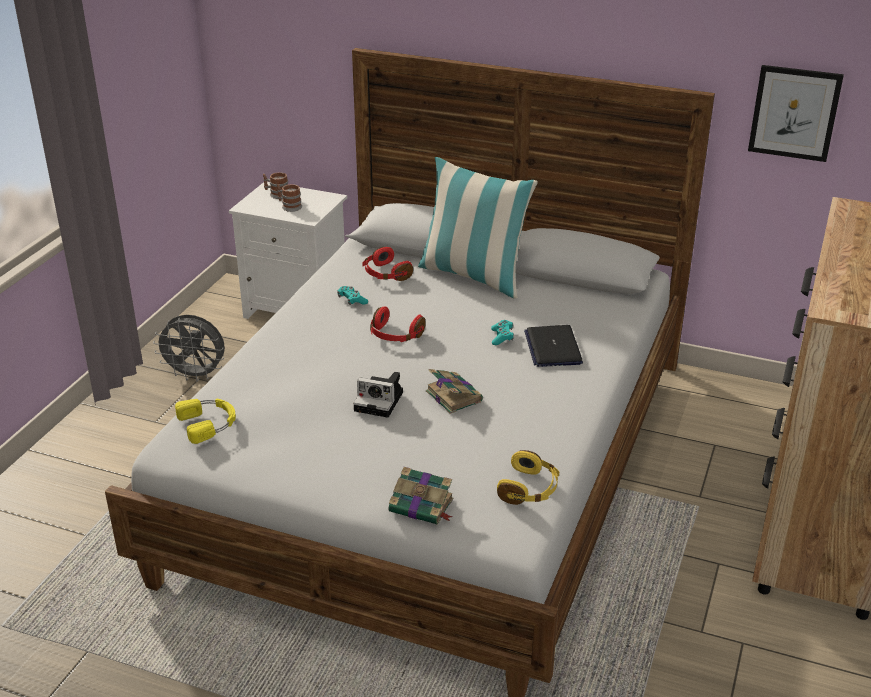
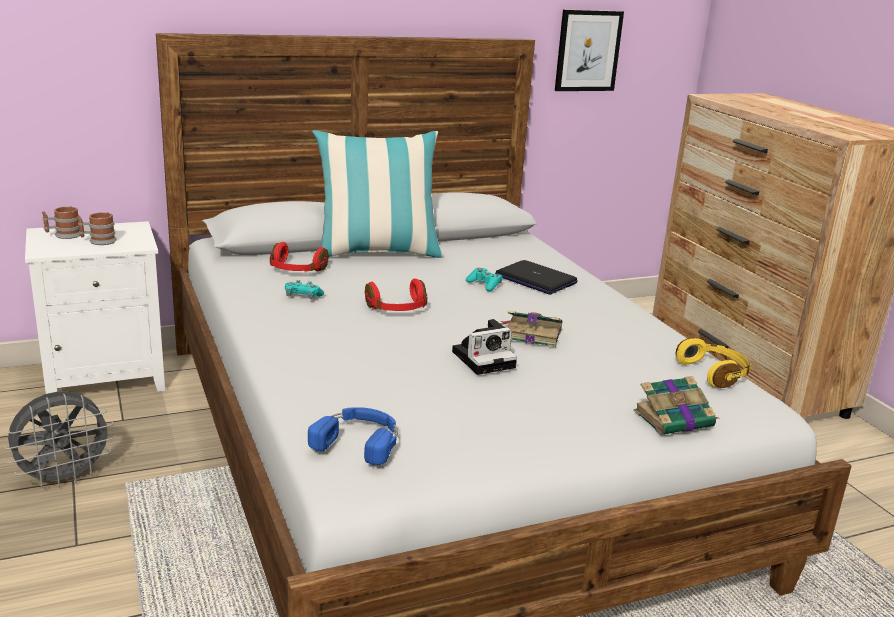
camera: 45 degrees left, 10 degrees down
yellow headphones [175,399,236,444] -> blue headphones [308,407,398,465]

